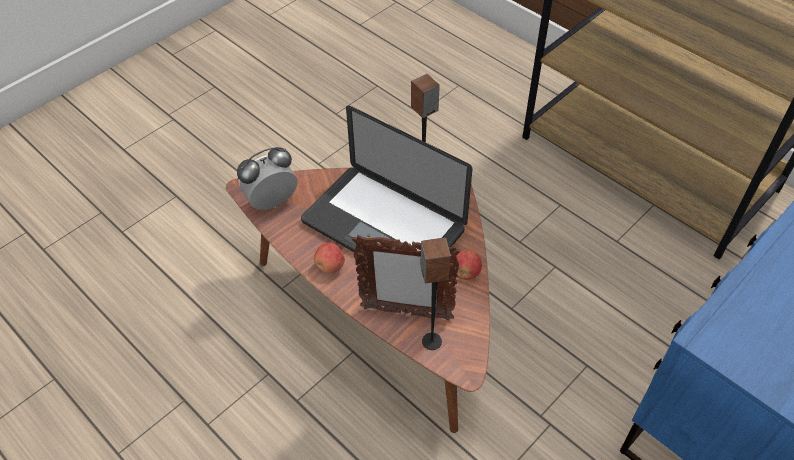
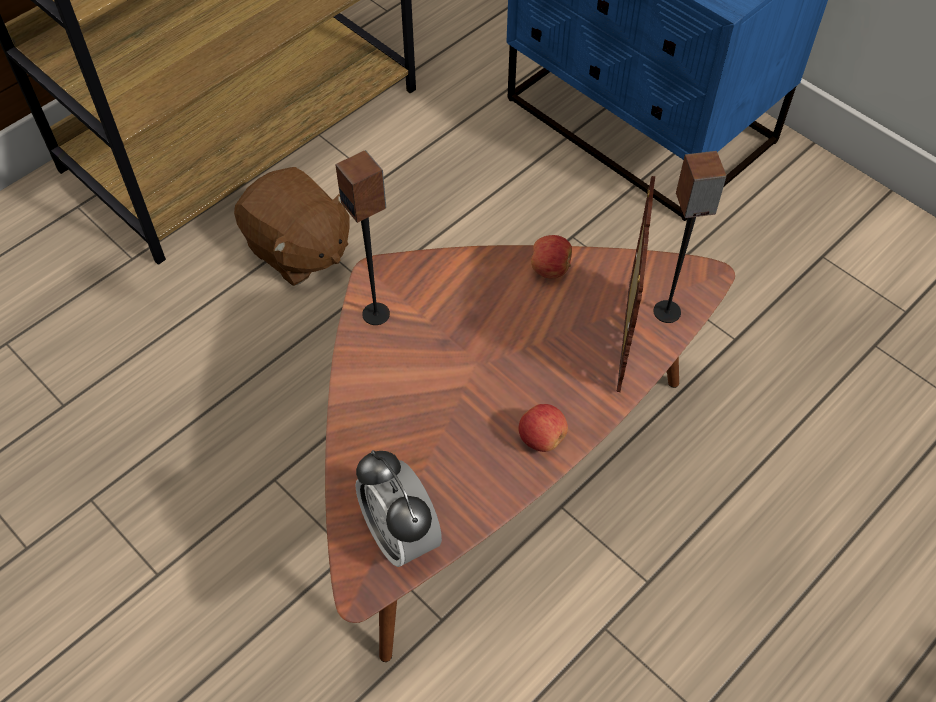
camera: 90 degrees left, 5 degrees up
laptop [301,105,473,257] -> none
none -> brown plush toy [234,167,350,286]

